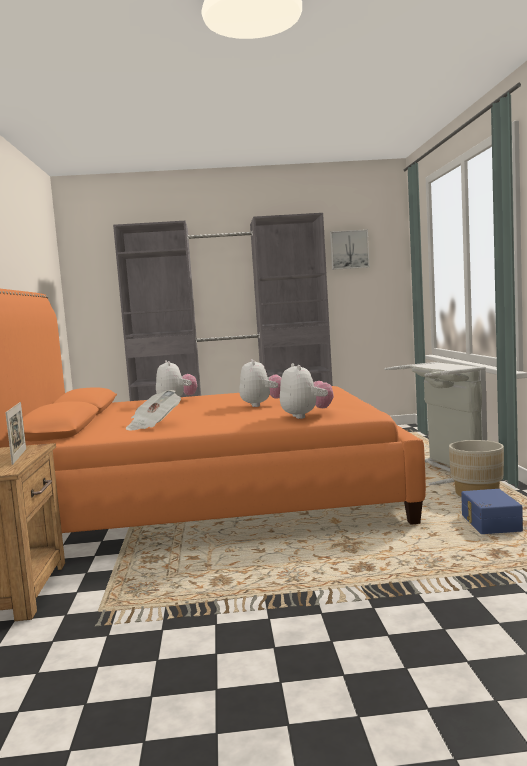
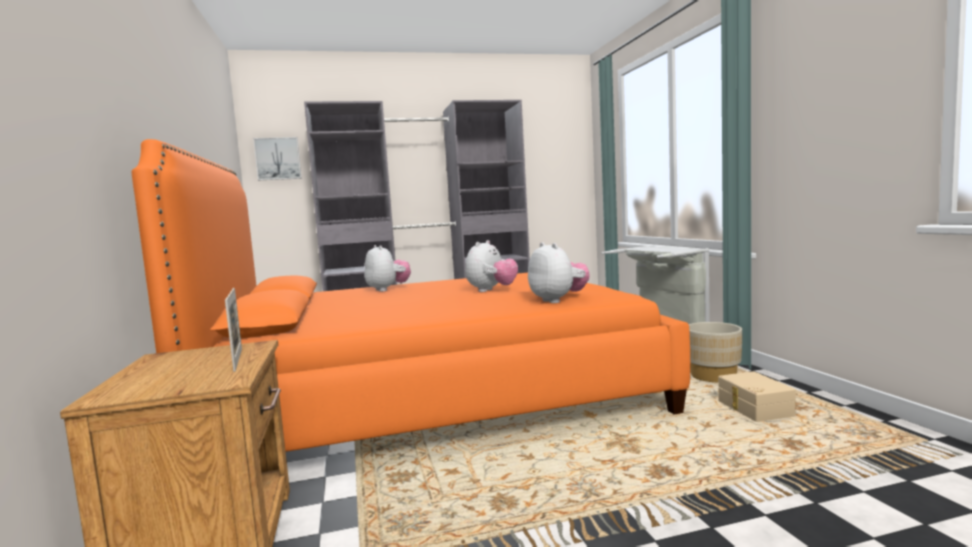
camera: 10 degrees left, 0 degrees up
newspaper [125,390,181,431] -> none
plush toy [239,359,281,407] -> plush toy turned 45 degrees clockwise [465,240,518,292]
picture [330,229,370,270] -> picture moved to [253,137,302,180]
blue storage box [461,489,523,534] -> beige storage box [718,371,796,422]

